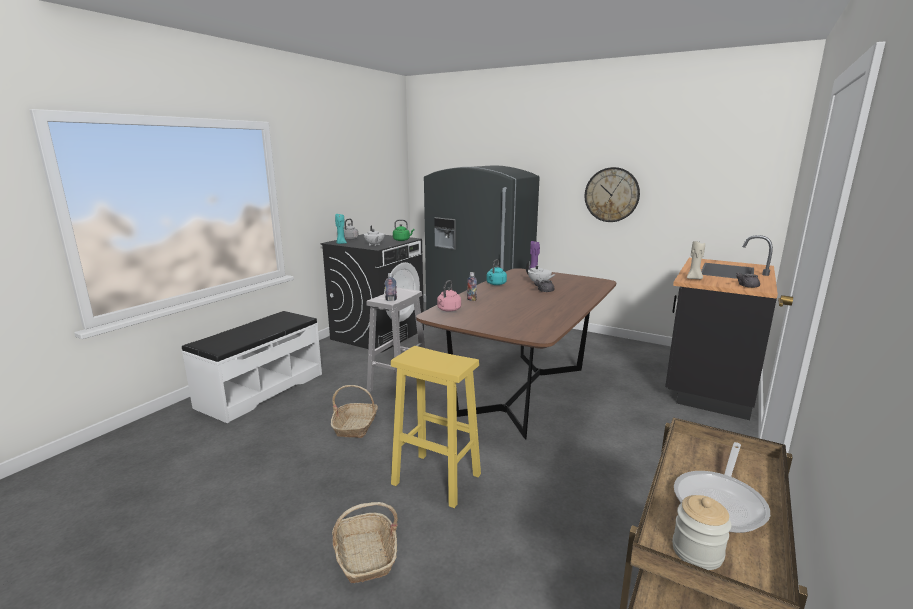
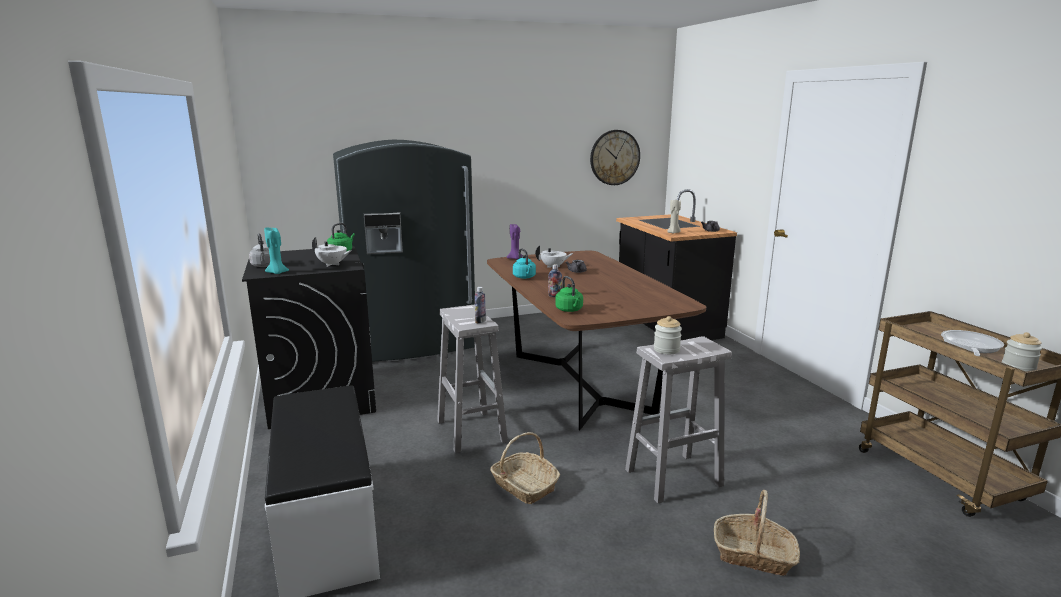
camera: 50 degrees left, 0 degrees up
yellow stool [391,346,481,508] -> white stool [625,336,732,503]
pink kettle [437,280,461,312] -> green kettle [555,276,583,312]
wall clock [585,167,640,222] -> wall clock moved to [590,130,640,185]
frying pan [674,442,770,533] -> frying pan turned 135 degrees counterclockwise [941,330,1004,356]
none -> jar [654,316,682,354]

